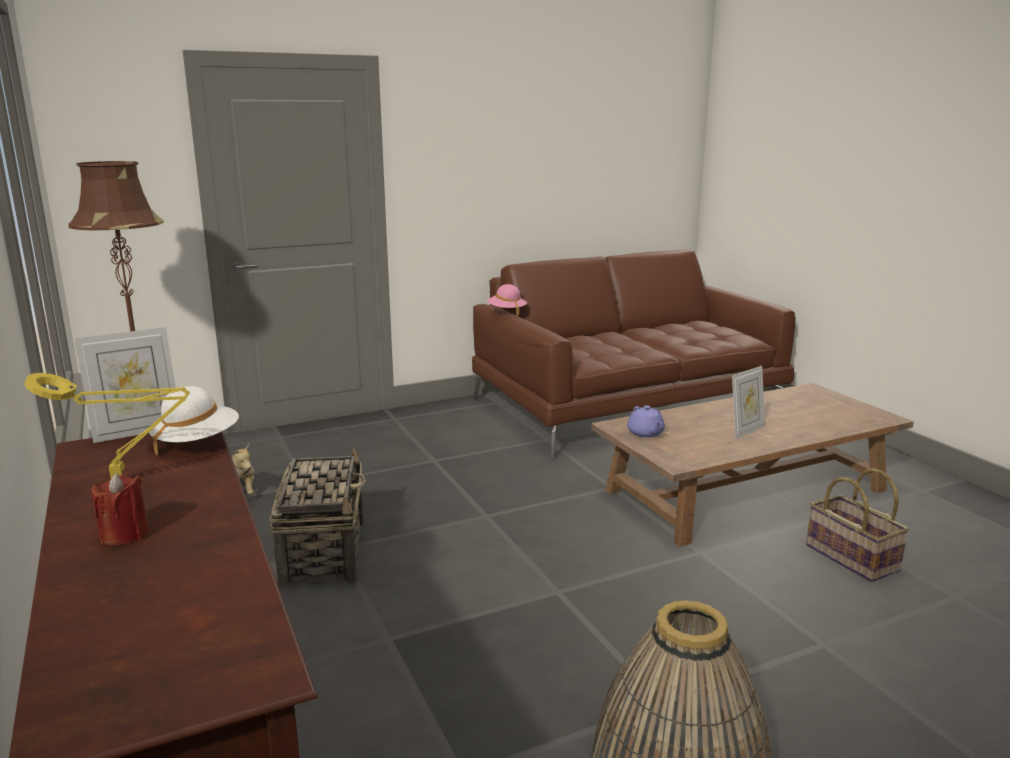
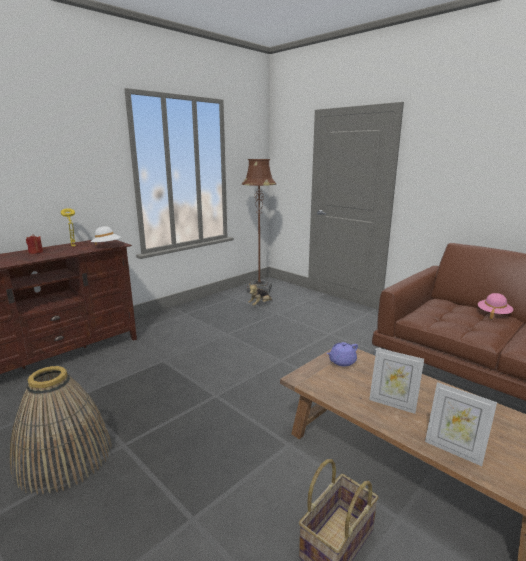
camera: 70 degrees right, 0 degrees up
picture frame [74,327,176,443] -> picture frame moved to [425,382,497,466]
basket [269,448,366,587] -> none
pink hat [487,284,527,316] -> pink hat moved to [478,293,513,319]

